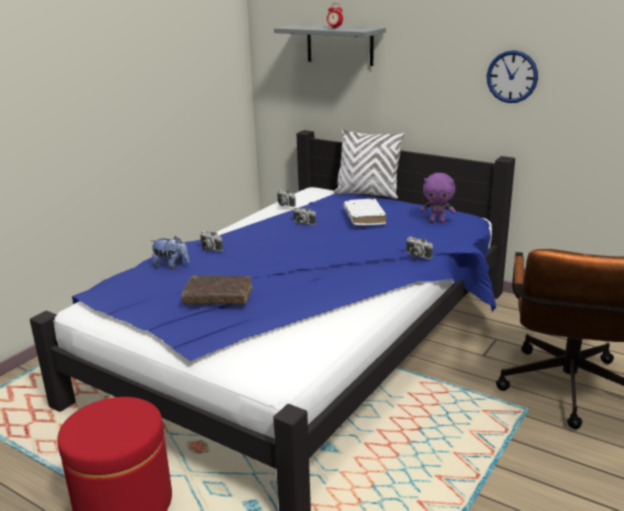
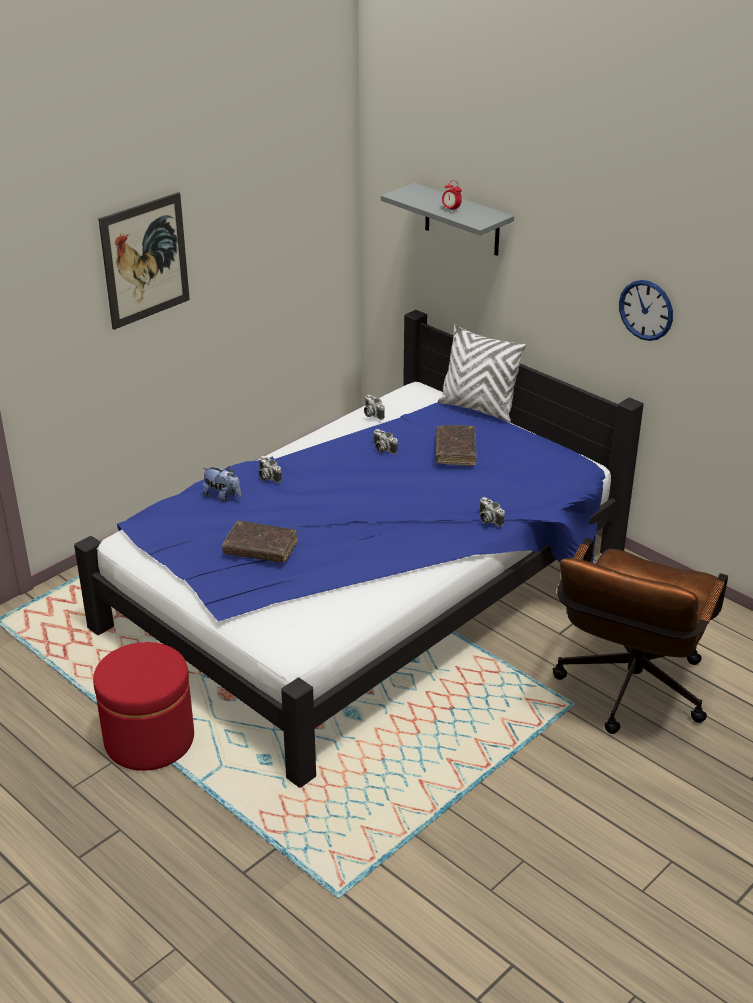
camera: 10 degrees right, 10 degrees up
white book [344,199,386,225] -> brown book [436,425,477,466]
purple plush toy [420,173,456,223] -> none
none -> picture [98,192,190,330]

